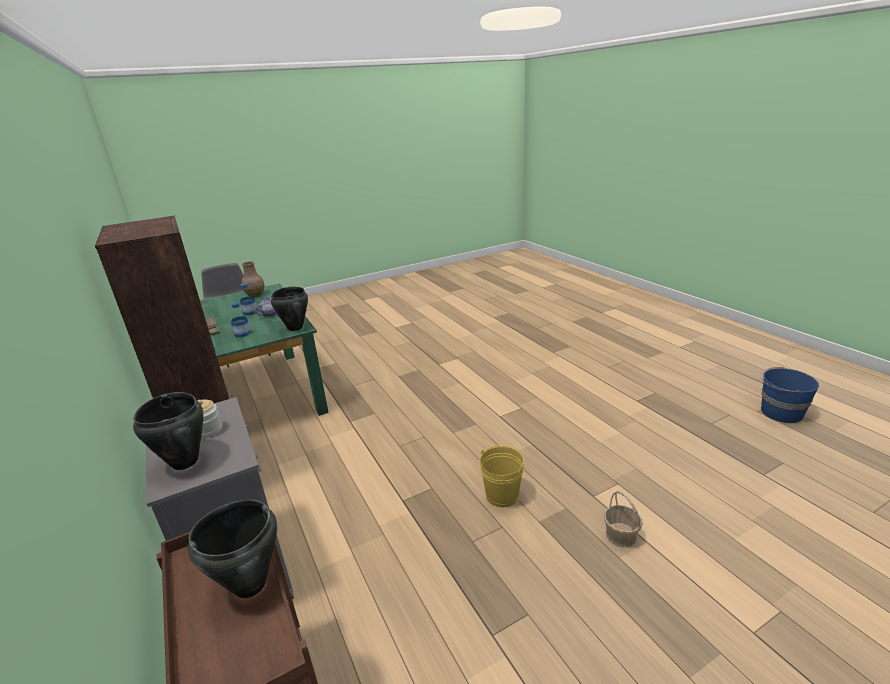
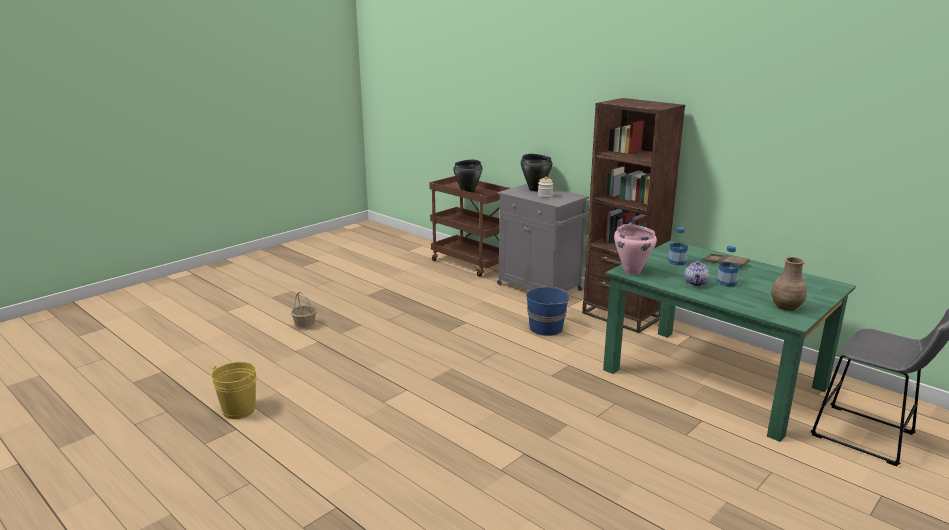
camera: 160 degrees right, 5 degrees down
black cooking pot [271,287,308,331] -> pink cooking pot [614,224,657,275]
yellow bucket [480,446,526,507] -> yellow bucket moved to [211,362,256,419]
blue bucket [761,367,819,423] -> blue bucket moved to [526,286,571,336]

